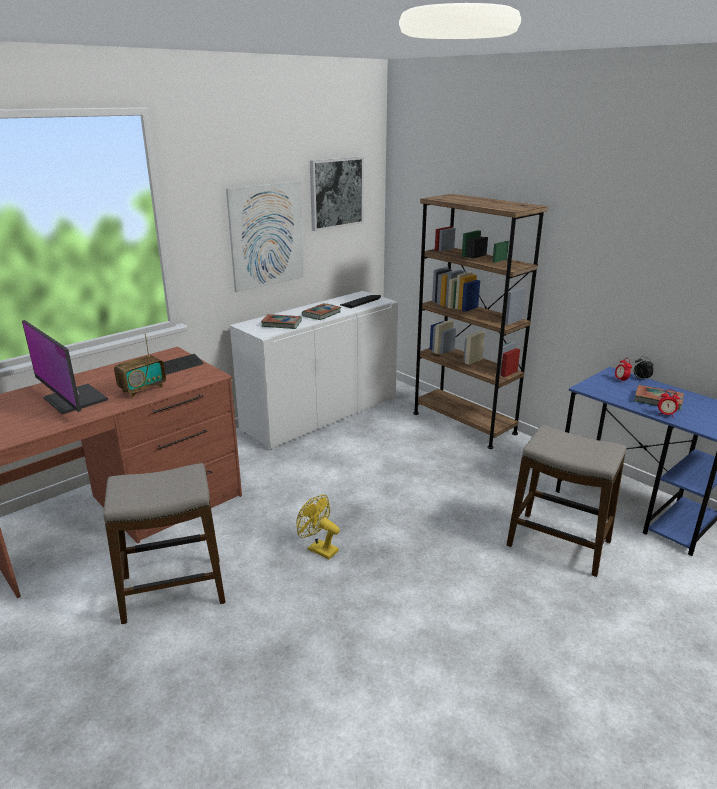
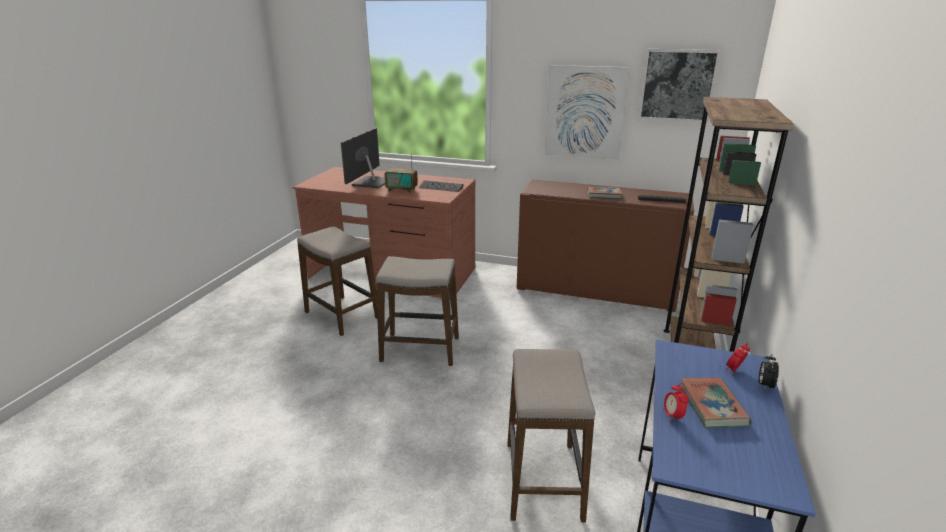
camera: 60 degrees right, 0 degrees up
white cabinet [230,291,398,450] -> brown cabinet [517,179,694,312]
book [261,314,302,329] -> none
yellow fan [296,495,340,560] -> stool [376,256,459,366]

